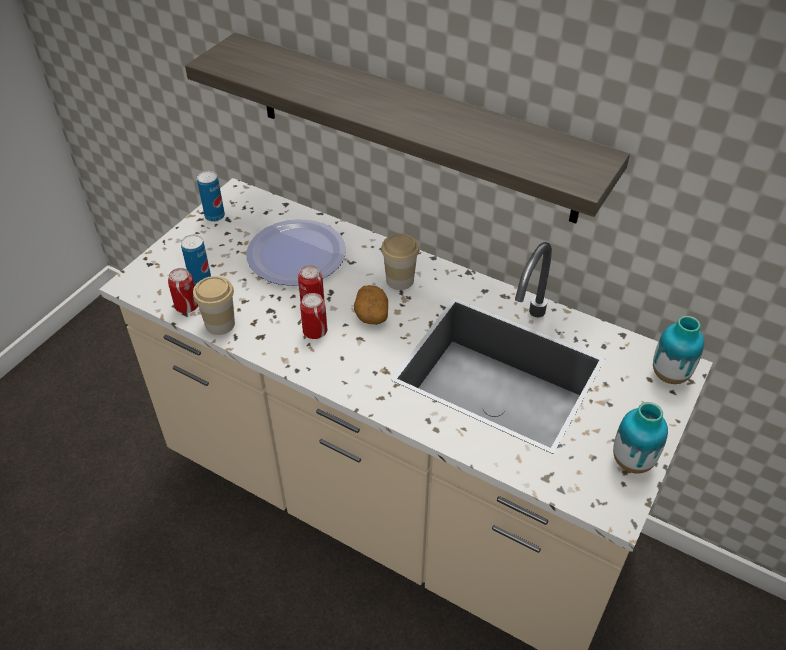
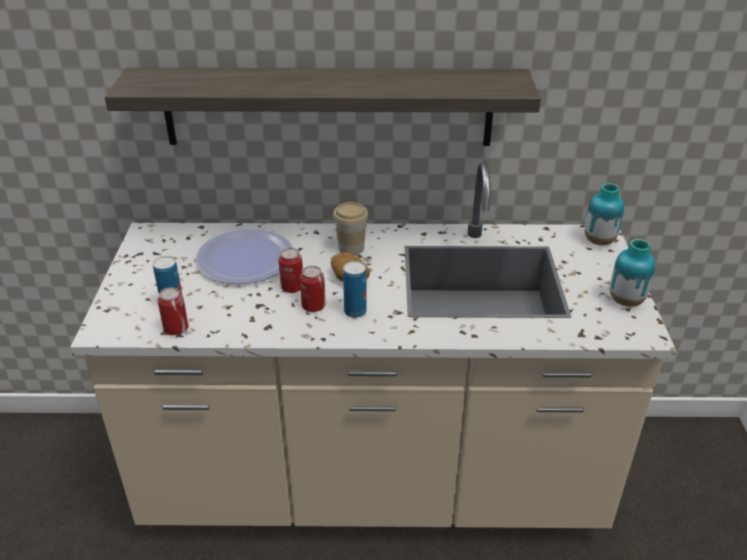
camera: 30 degrees left, 10 degrees down
cup [193,276,235,335] -> none
can [197,171,225,222] -> can moved to [343,261,367,318]

